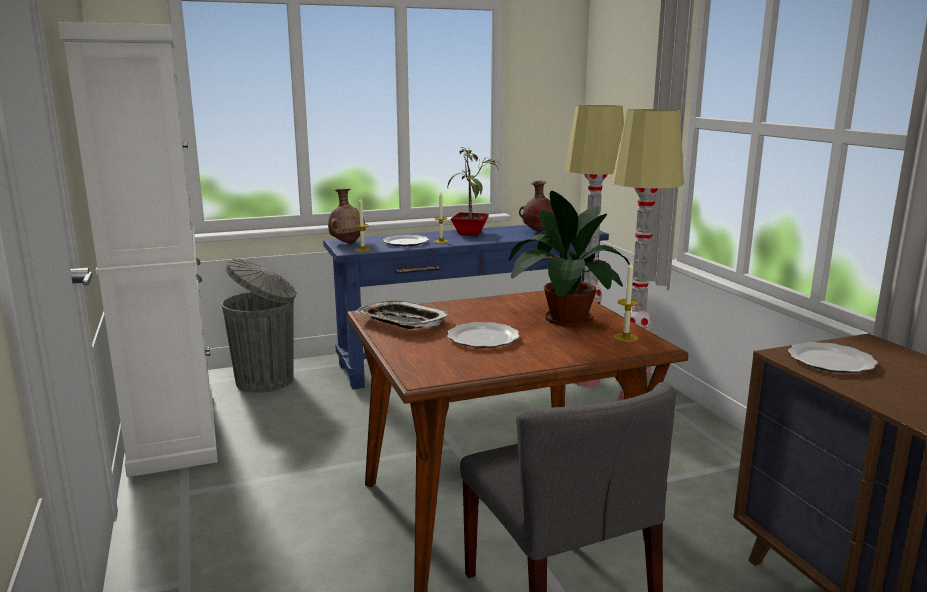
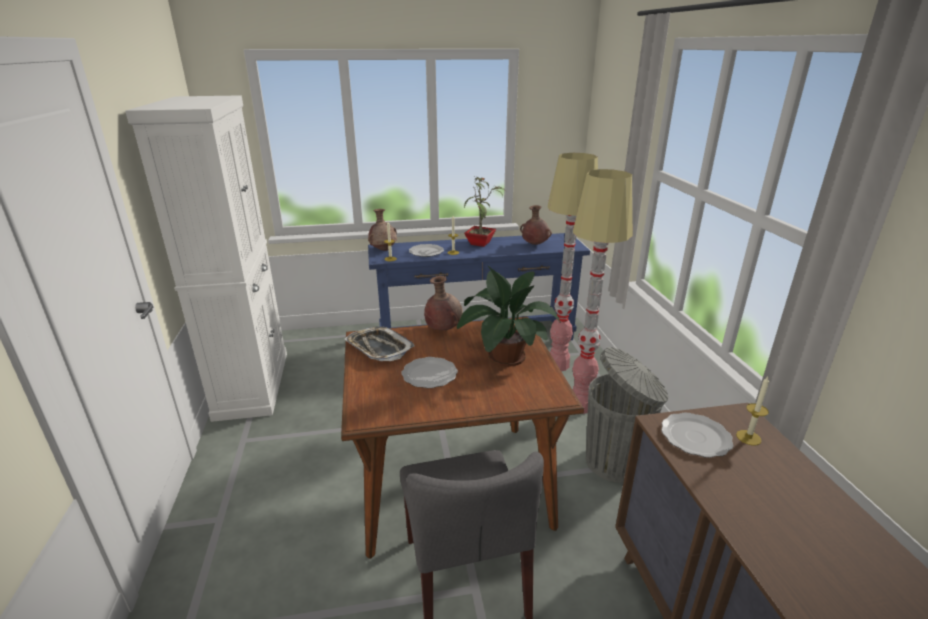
camera: 10 degrees right, 10 degrees up
grey trash can [222,259,296,393] -> grey trash can moved to [586,347,668,483]
candle [614,262,639,342] -> candle moved to [736,377,769,445]
none -> brown vase [424,276,463,330]

